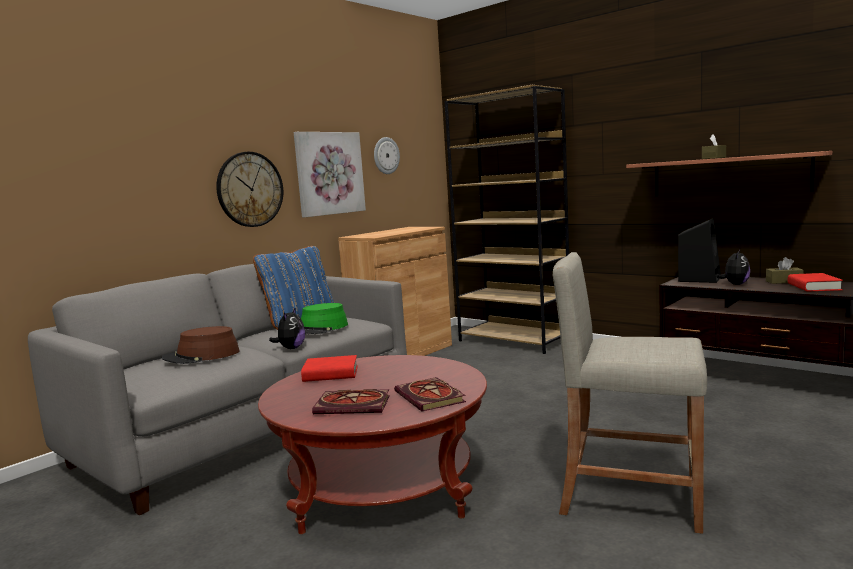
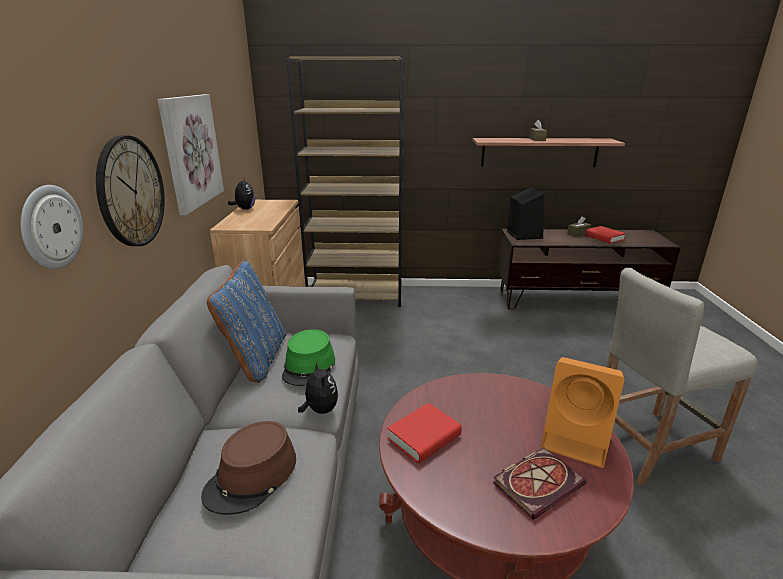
camera: 40 degrees left, 15 degrees up
wall clock [374,137,400,174] -> wall clock moved to [21,185,83,269]
book [394,377,466,412] -> orange speaker [541,357,624,468]
plush toy [716,249,750,285] -> plush toy moved to [228,178,255,210]

